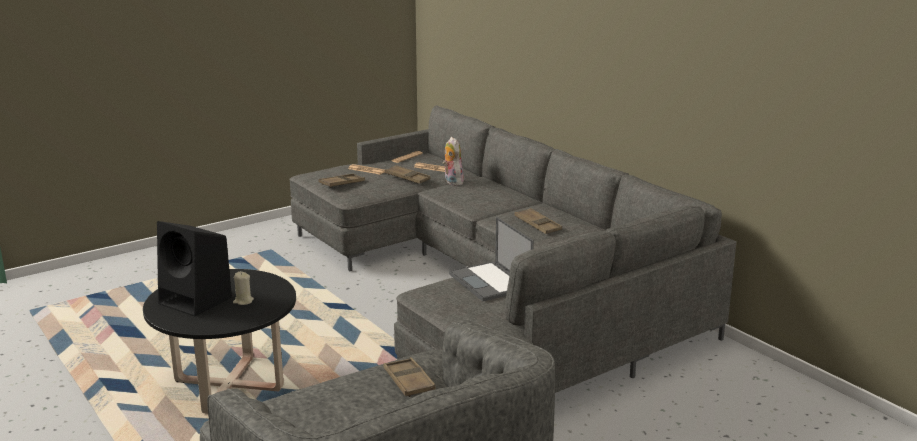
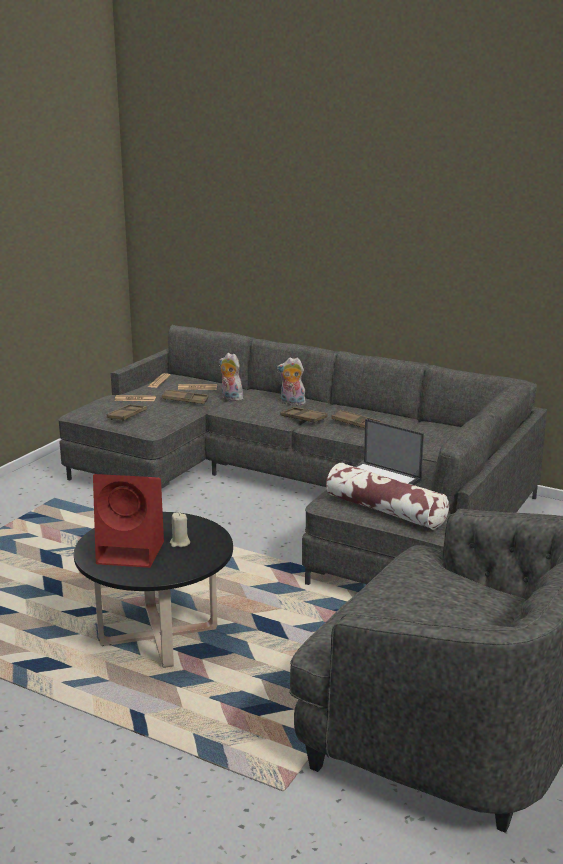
camera: 25 degrees left, 0 degrees up
black speaker [157,221,232,316] -> red speaker [93,474,164,568]
brown tray [383,357,436,397] -> brown tray moved to [280,407,328,423]
none -> plush toy [277,357,307,406]
none -> pillow [326,463,449,529]

